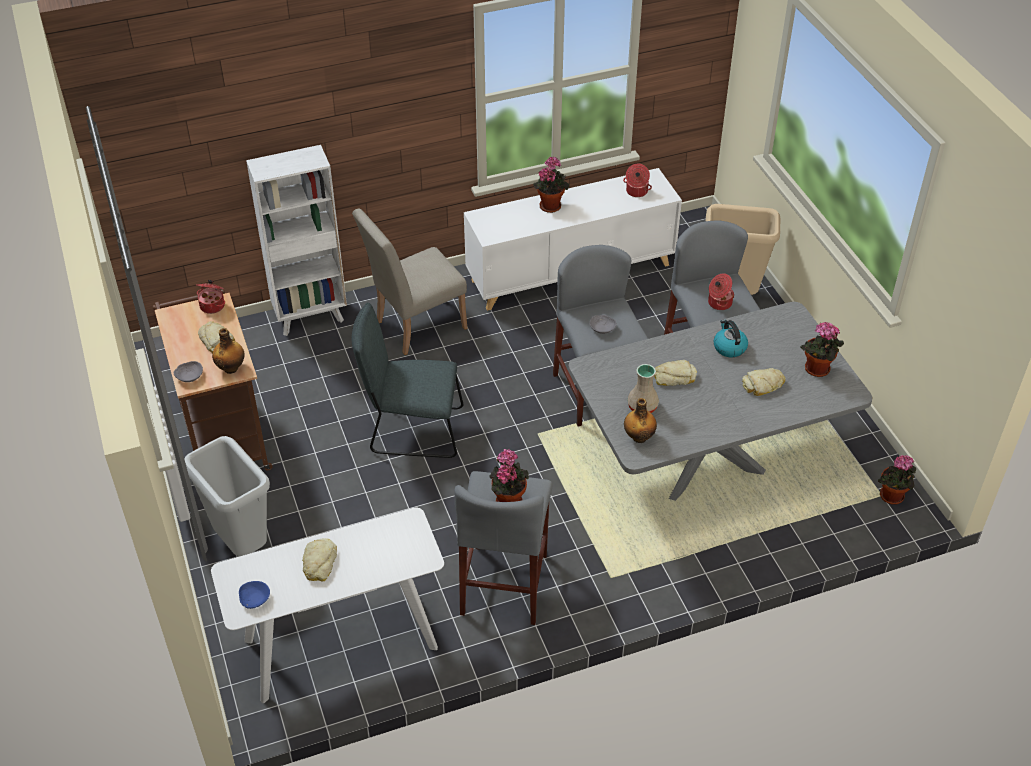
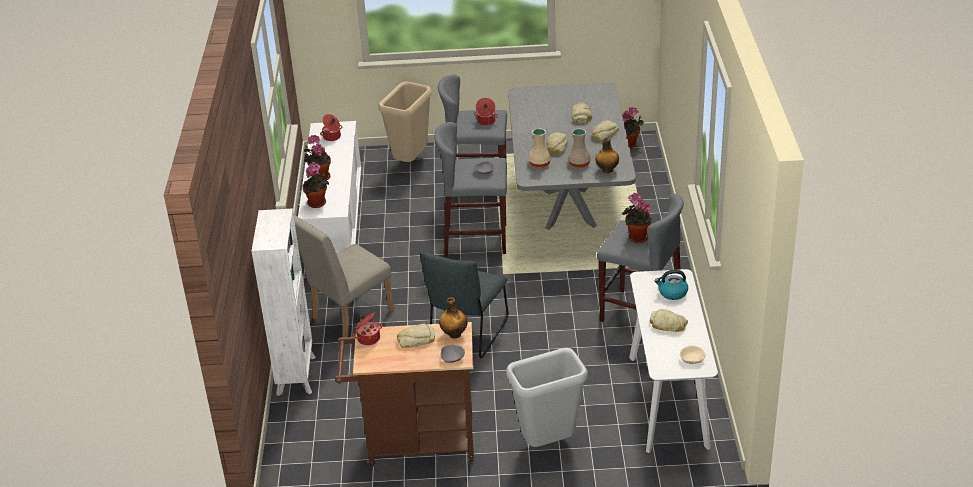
camera: 70 degrees left, 10 degrees down
blue bowl [239,581,270,609] -> beige bowl [680,346,705,364]
beige chair [352,208,468,355] -> beige chair turned 60 degrees clockwise [294,215,394,337]
kettle [714,319,748,357] -> kettle moved to [654,269,688,300]
potted plant [800,322,844,377] -> potted plant moved to [302,162,329,208]
none -> beige vase [528,129,551,168]
none -> bread [592,120,619,142]

